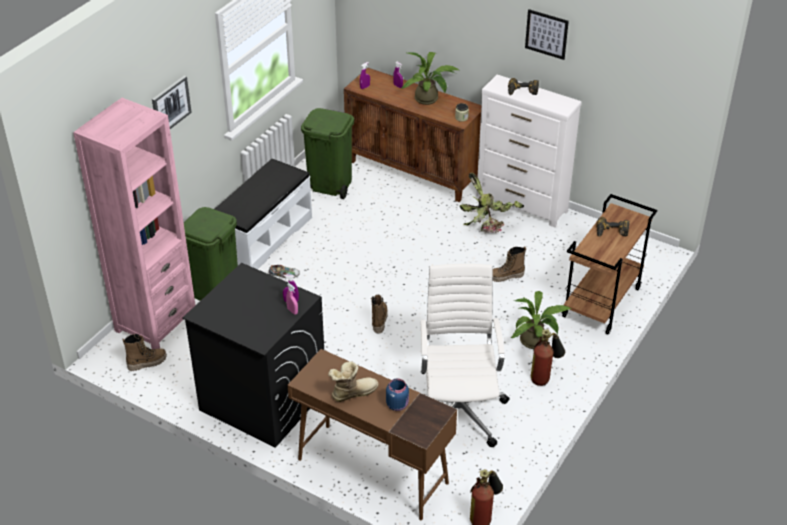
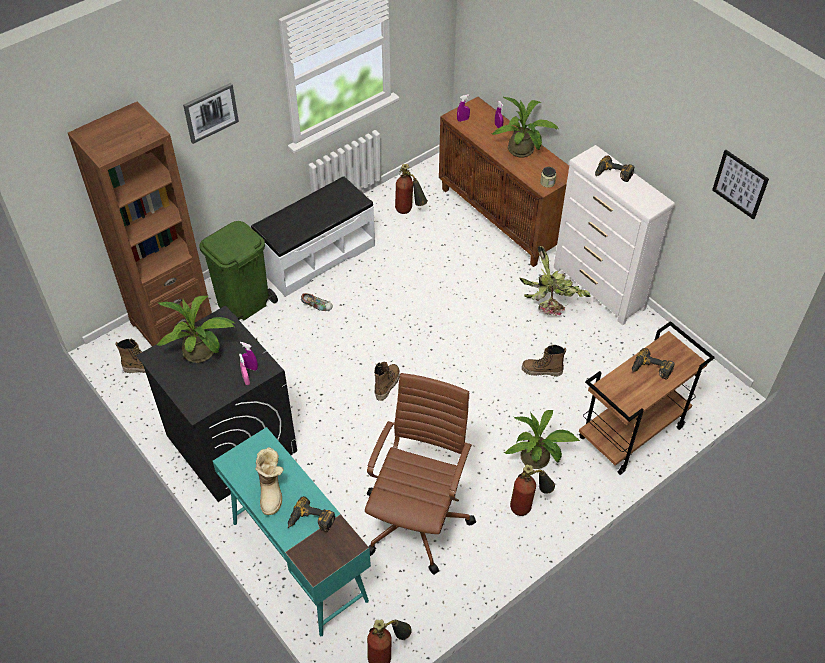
camera: 20 degrees right, 10 degrees up
pink bookcase [73,98,195,349] -> brown bookcase [68,101,212,346]
brown desk [288,349,457,520] -> turquoise desk [213,427,371,636]
green trash can [301,108,354,199] -> fire extinguisher [395,164,428,214]
boot [328,361,379,402] -> boot turned 90 degrees clockwise [255,447,284,515]
blue jar [386,378,409,411] -> power drill [288,496,335,532]
white office chair [420,264,509,447] -> brown office chair [365,373,476,574]
picture [525,9,569,60] -> picture moved to [712,150,769,220]
none -> potted plant [156,296,236,363]

